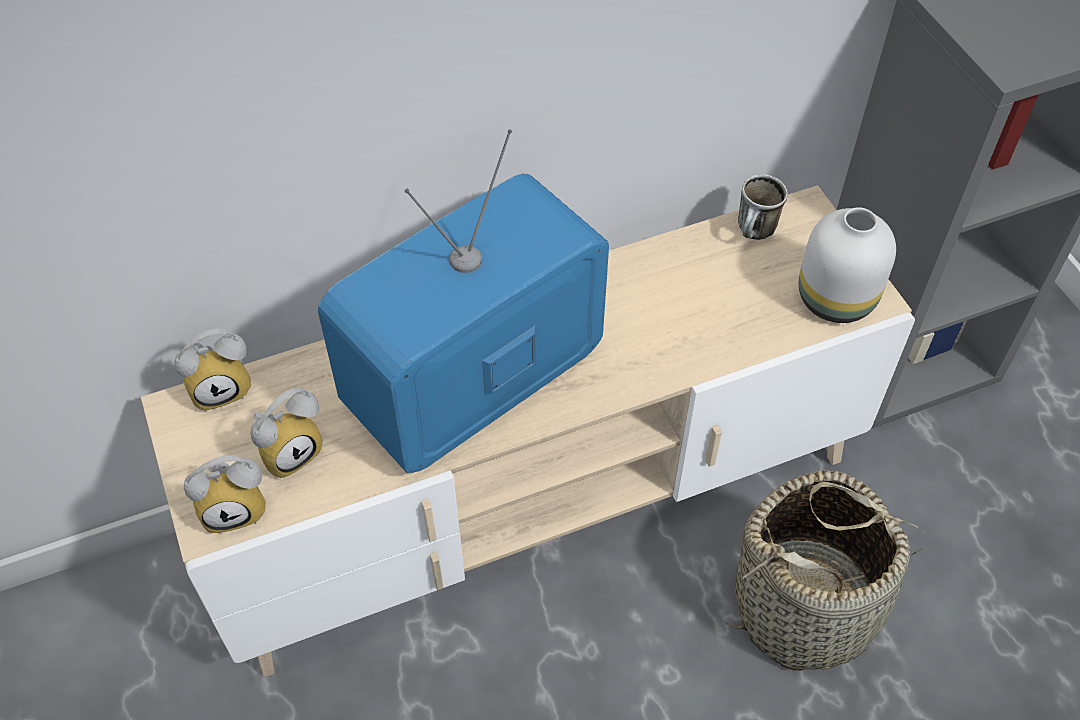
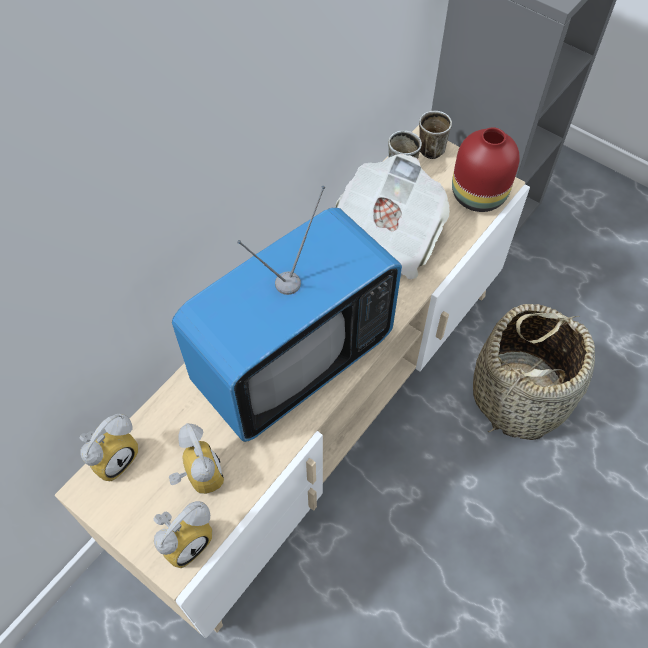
camera: 30 degrees left, 5 degrees up
alarm clock [250,388,323,478] -> alarm clock turned 45 degrees counterclockwise [169,423,224,494]
television [318,129,609,473] -> television turned 150 degrees counterclockwise [172,186,402,442]
white vase [799,207,896,323] -> red vase [452,127,520,212]
none -> newspaper [335,154,450,280]
none -> mug [419,111,452,159]

